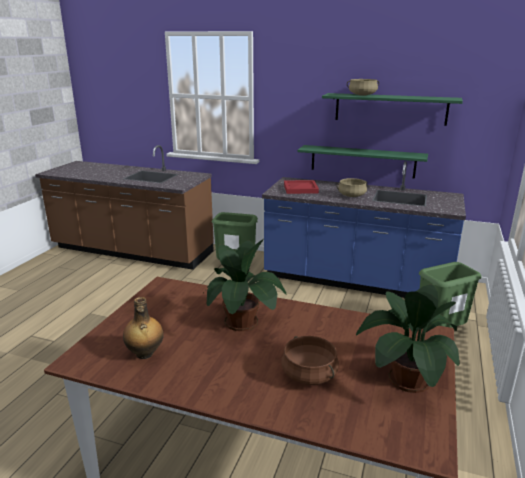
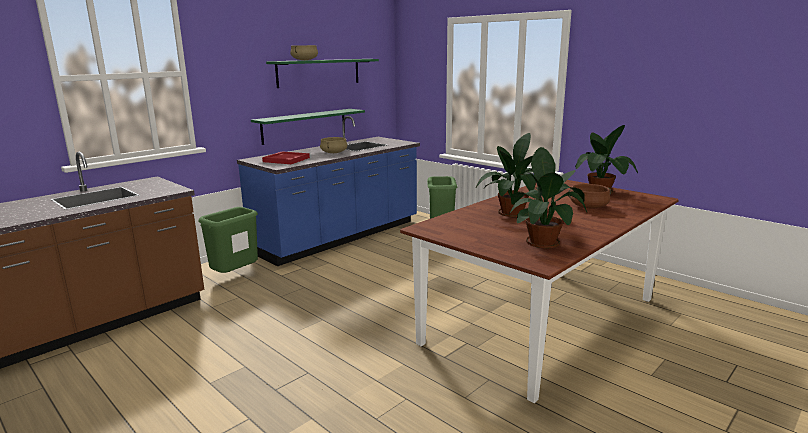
camera: 65 degrees left, 5 degrees down
bottle [123,297,164,359] -> potted plant [509,147,587,248]

